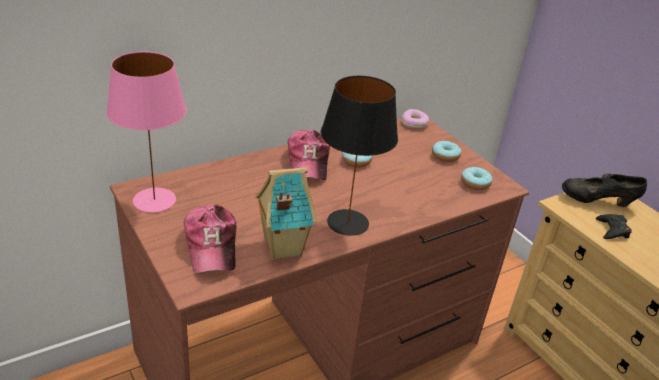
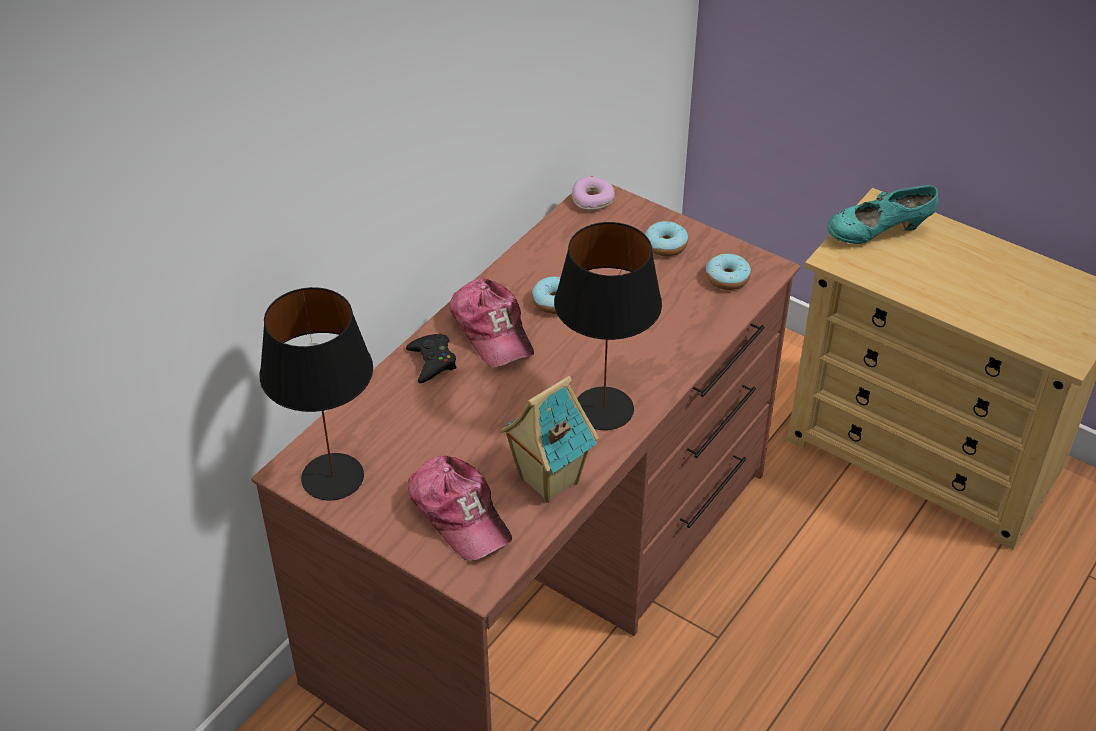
camera: 20 degrees left, 10 degrees up
pink table lamp [106,51,187,213] -> black table lamp [260,287,373,501]
black shoe [562,174,647,207] -> turquoise shoe [827,185,938,244]
black game controller [596,214,632,239] -> black game controller moved to [406,334,457,383]

